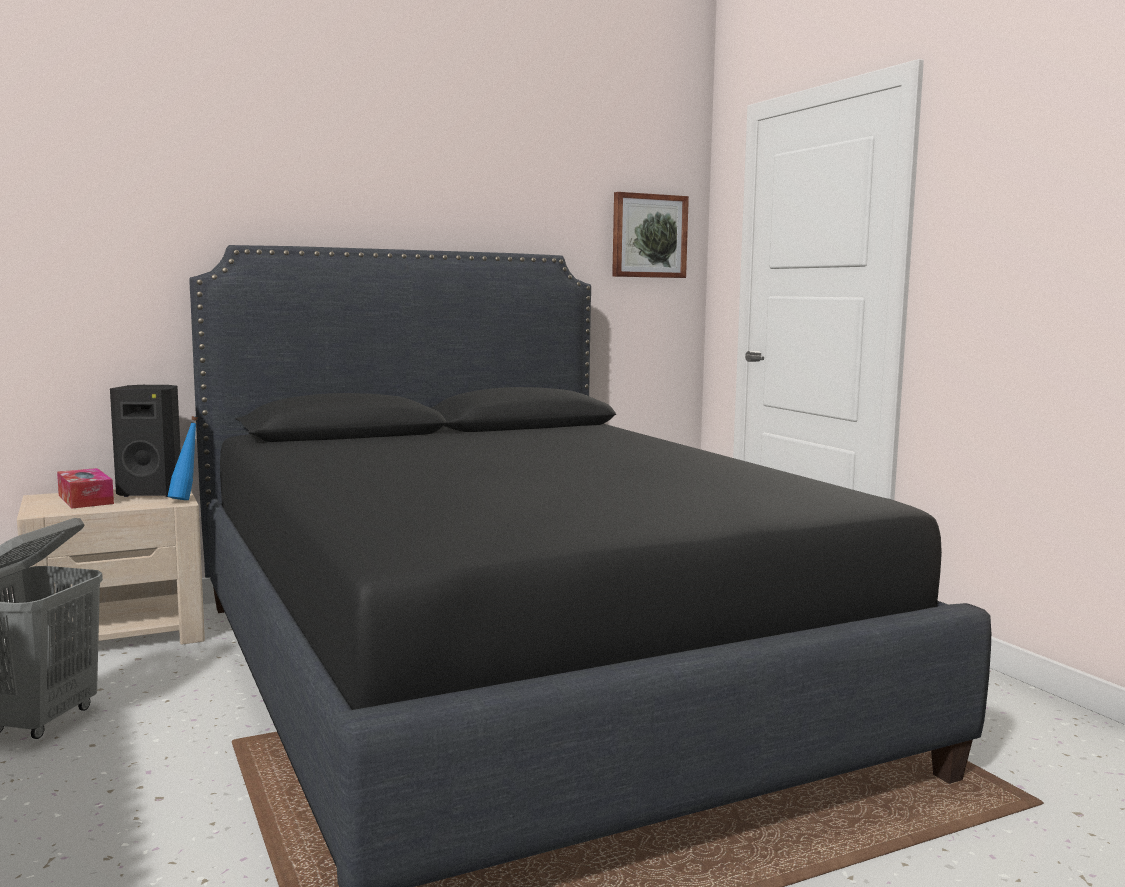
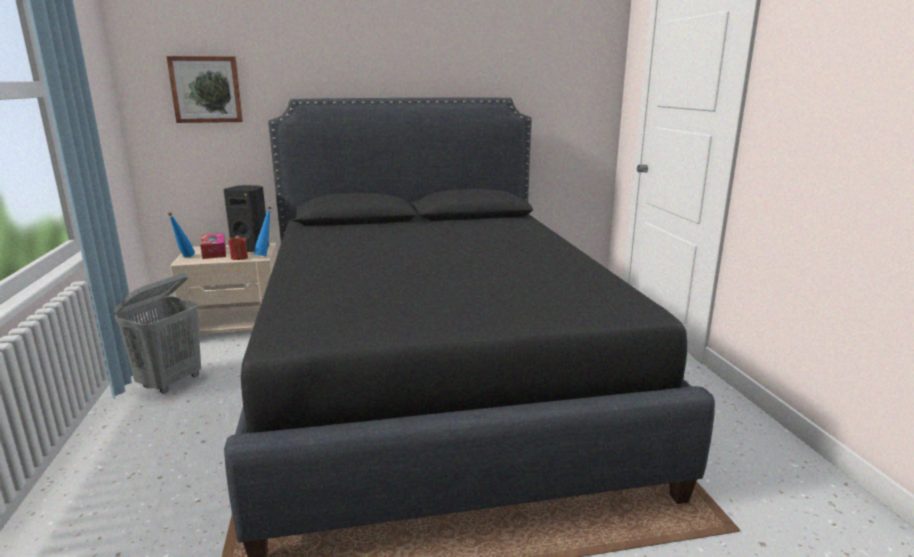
camera: 15 degrees right, 10 degrees up
picture [612,192,689,278] -> picture moved to [167,56,243,123]
none -> blue bottle [168,212,195,258]
none -> red candle [228,235,248,260]

